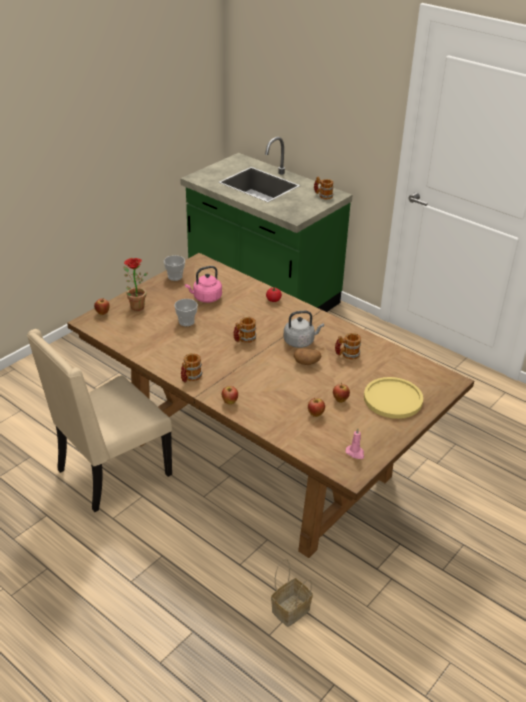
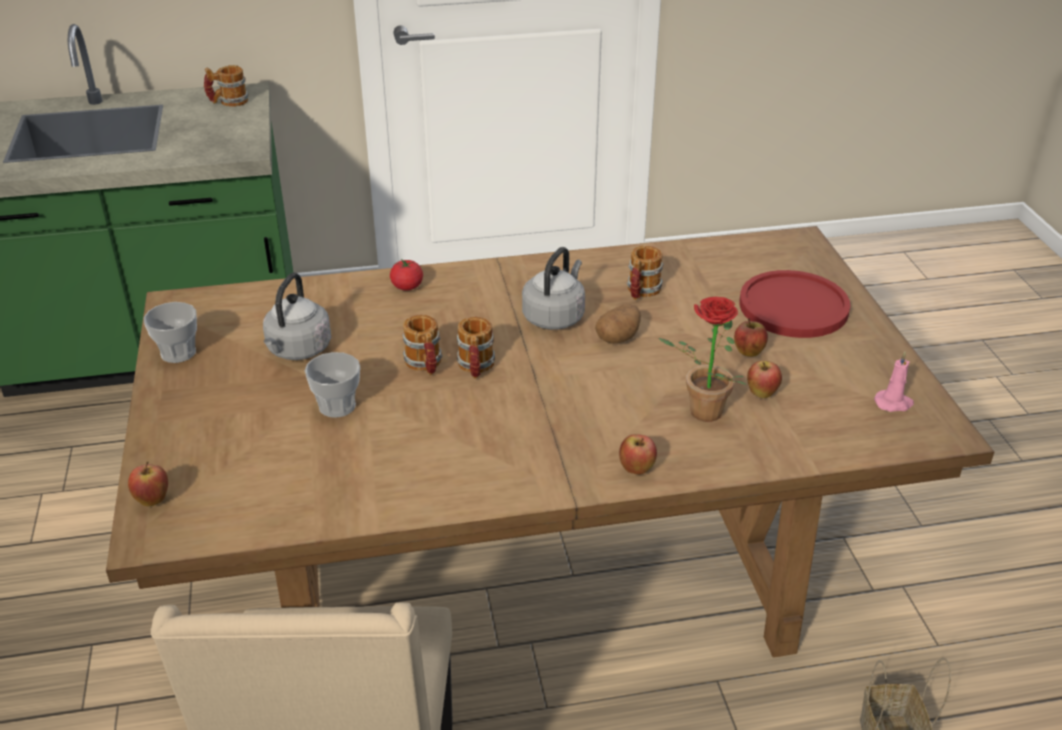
camera: 50 degrees left, 0 degrees up
potted plant [123,258,148,311] -> potted plant moved to [658,297,748,422]
mug [181,353,203,383] -> mug moved to [402,315,443,375]
pink kettle [185,266,222,303] -> grey kettle [263,272,331,360]
yellow plate [364,377,423,419] -> red plate [740,270,850,338]

